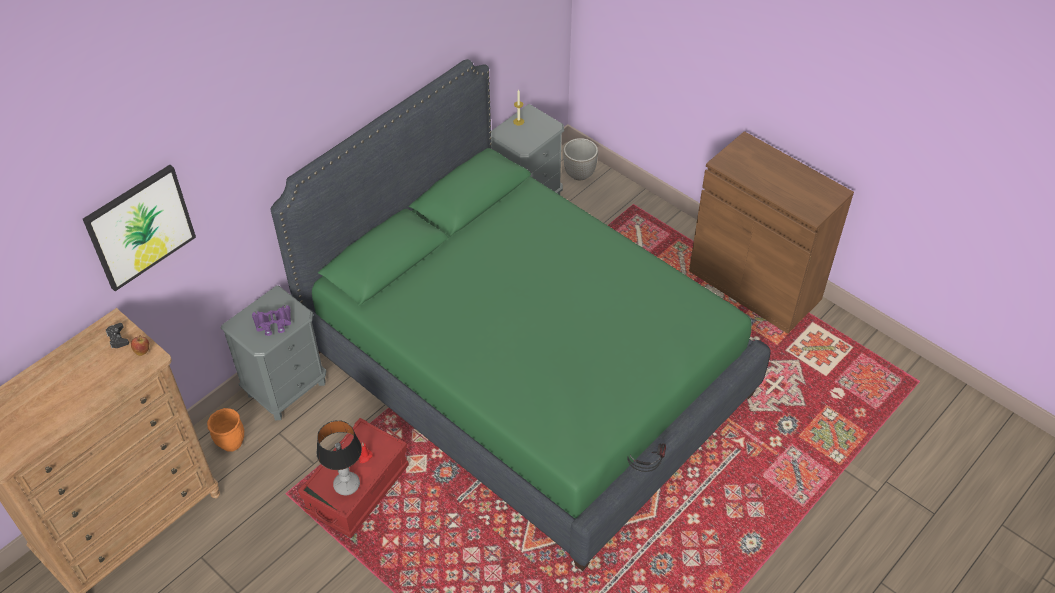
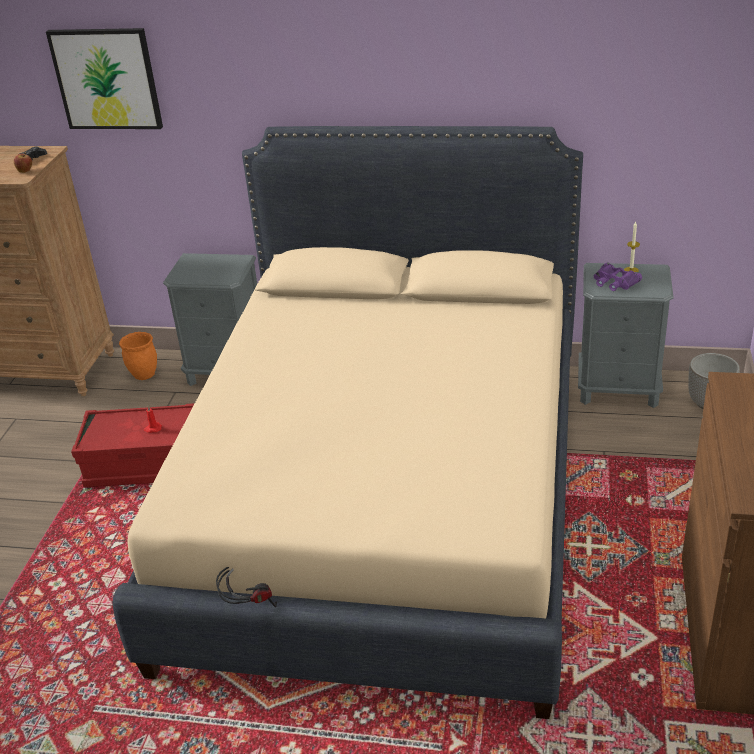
camera: 60 degrees right, 15 degrees down
purple binoculars [252,305,291,336] -> purple binoculars moved to [594,263,642,291]
green bed [271,59,771,571] -> beige bed [113,126,583,719]
table lamp [316,421,362,495] -> none

